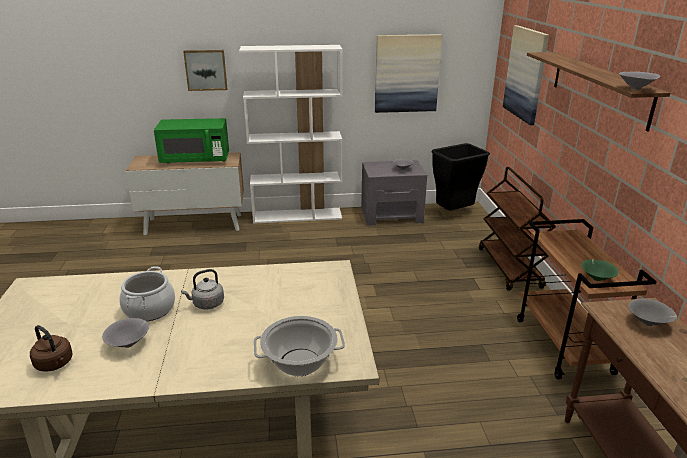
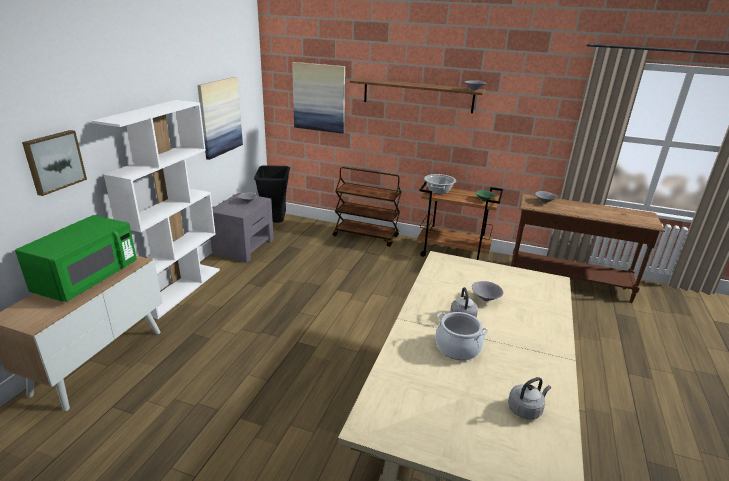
camera: 65 degrees left, 0 degrees up
brown kettle [30,325,73,372] -> grey kettle [508,377,551,420]
grey bowl [102,318,149,348] -> grey bowl moved to [472,281,503,301]
cooking pot [254,316,345,376] -> cooking pot moved to [424,174,456,194]

